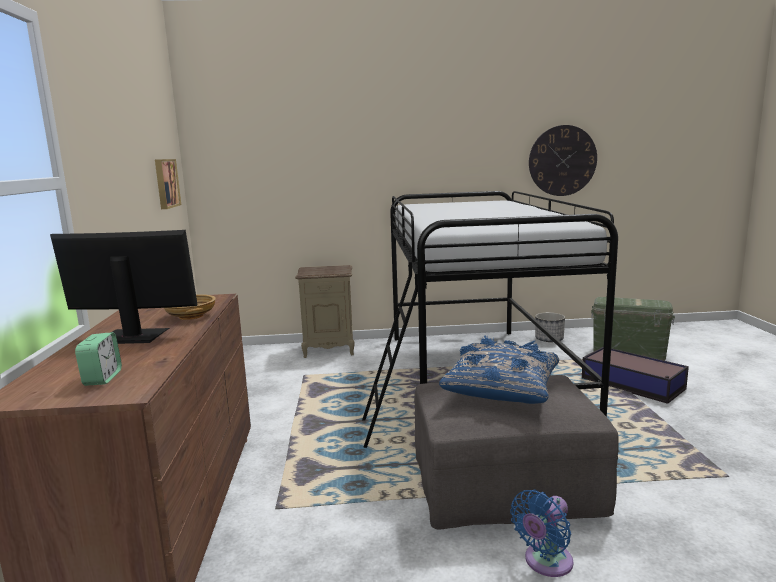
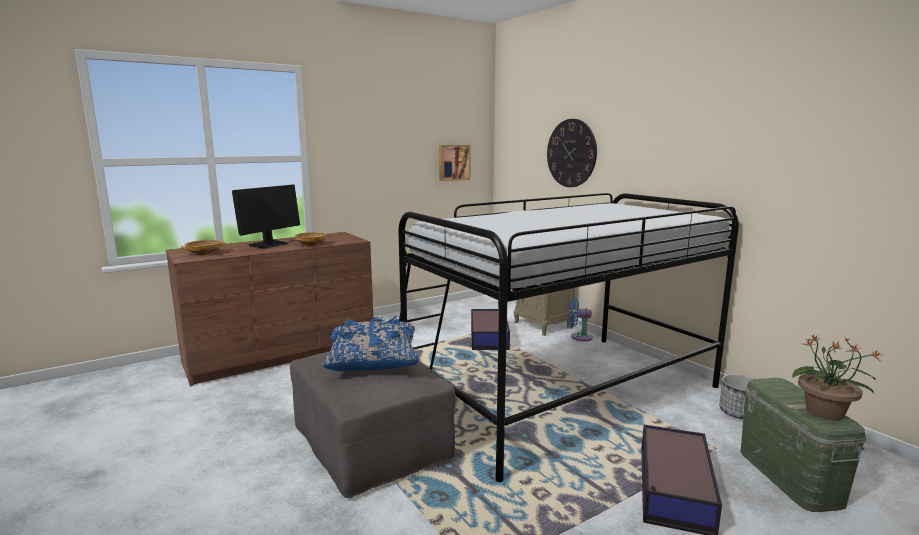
camera: 60 degrees right, 0 degrees up
monitor [50,230,198,344] -> monitor turned 60 degrees clockwise [232,184,300,249]
alarm clock [75,332,122,386] -> beige bowl [181,240,226,255]
blue fan [510,489,573,577] -> blue fan moved to [568,298,593,341]
wall clock [529,125,597,196] -> wall clock moved to [547,119,597,187]
none -> storage box [471,309,510,350]
none -> potted plant [792,334,882,421]

